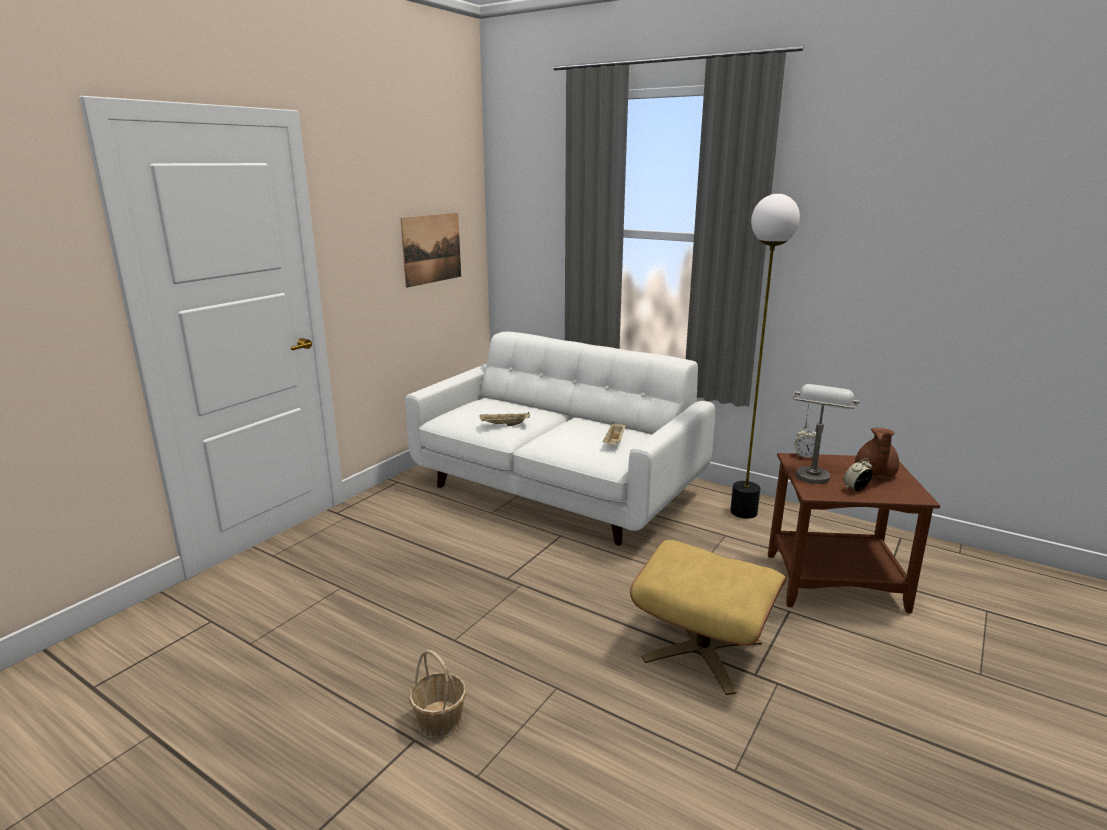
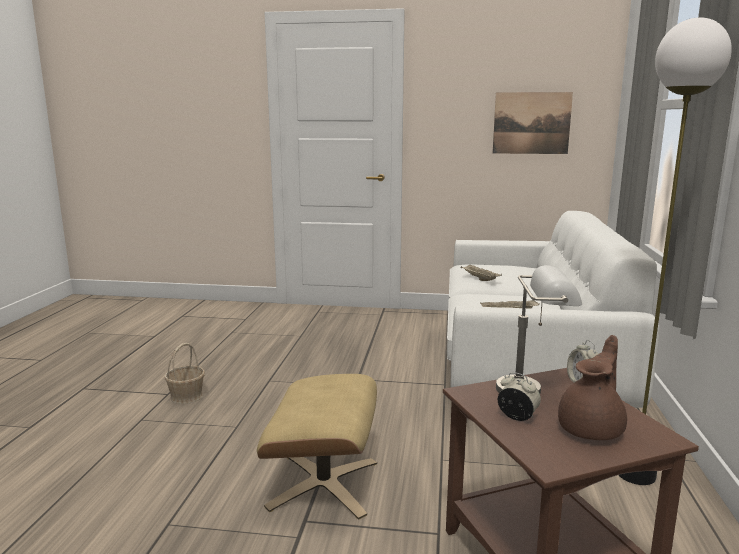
camera: 65 degrees right, 5 degrees down
brown teapot [855,428,899,477] -> brown teapot turned 135 degrees clockwise [558,335,627,440]

